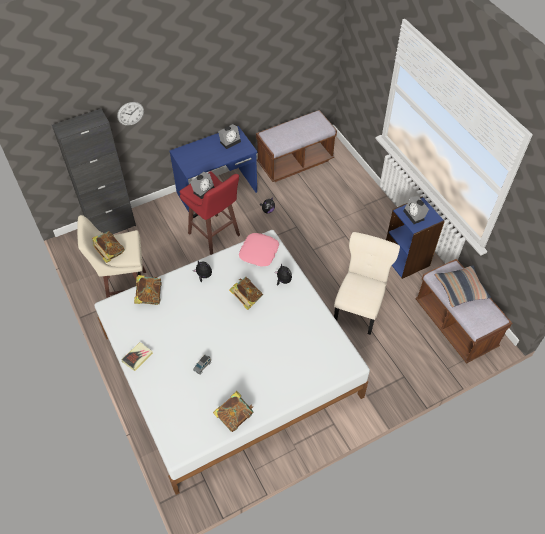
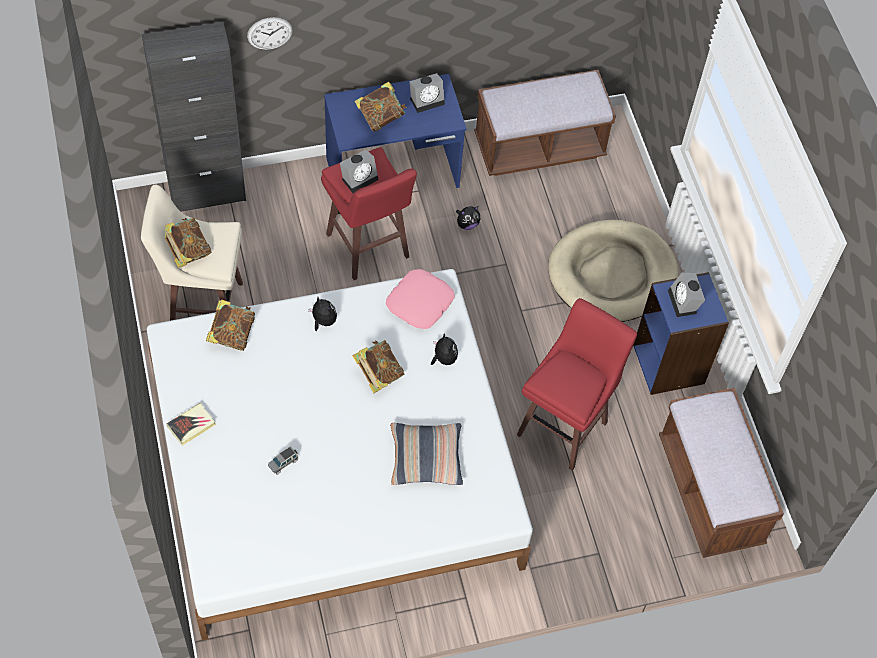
camera: 10 degrees right, 5 degrees up
book [213,391,254,432] -> book moved to [354,82,407,132]
beige chair [334,232,400,335] -> red stool [517,298,637,471]
pillow [435,265,491,307] -> pillow moved to [390,423,463,485]
none -> beige dog bed [548,220,678,322]

